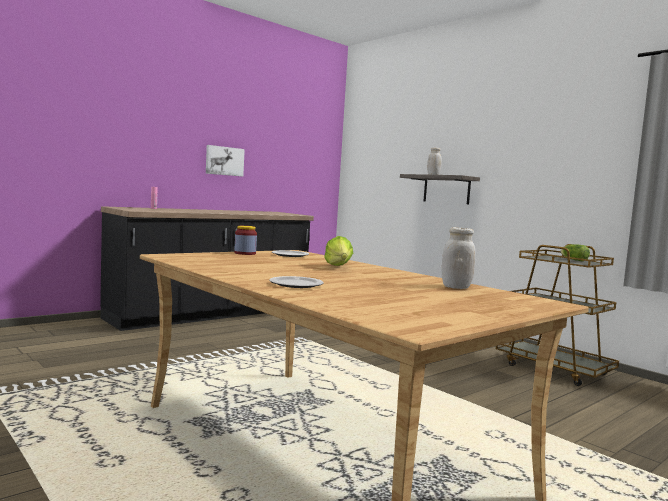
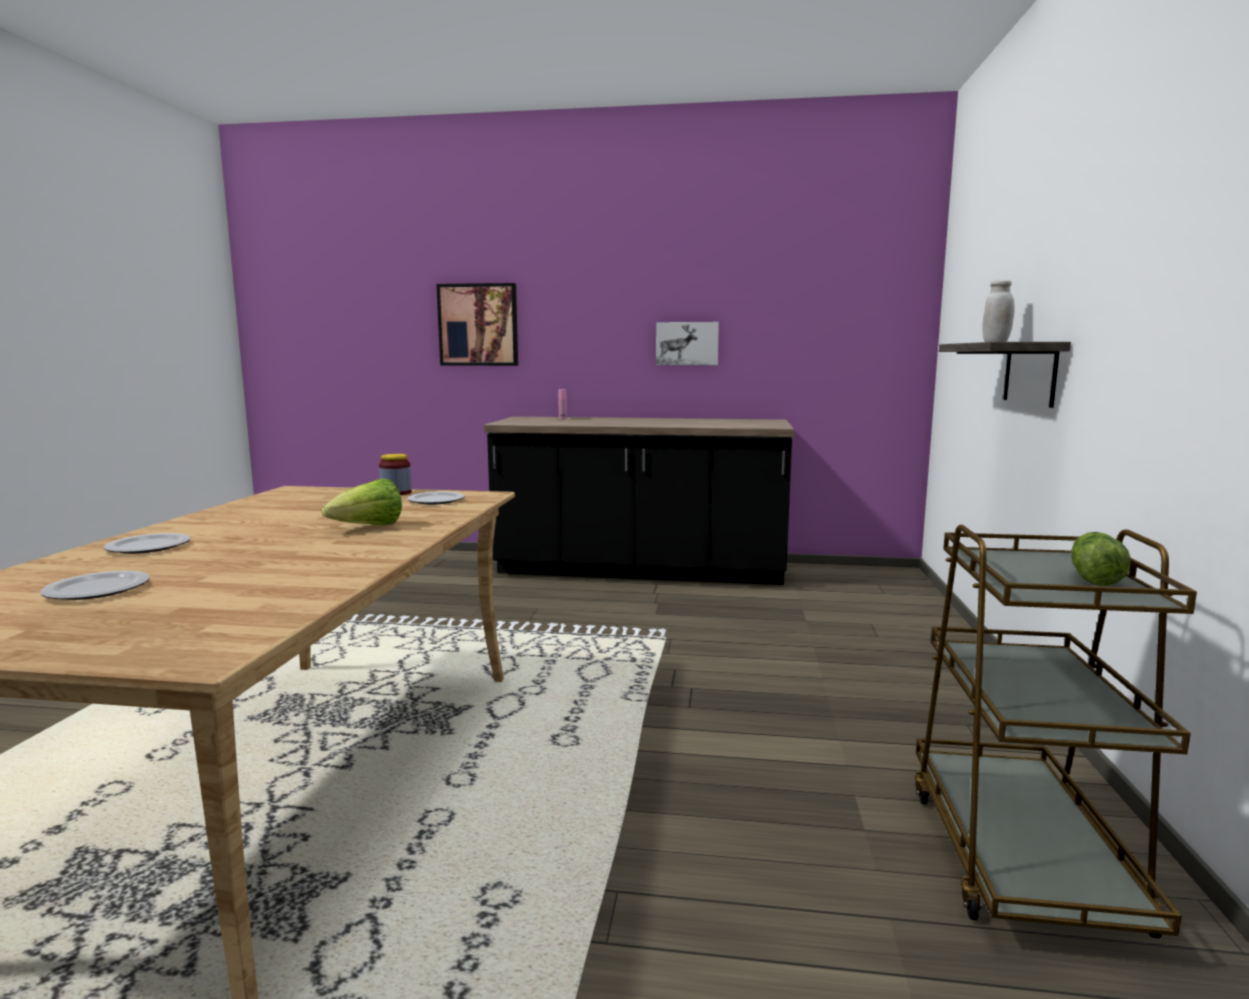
camera: 50 degrees right, 5 degrees up
white jar [442,227,476,289] -> none
none -> plate [40,571,150,600]
none -> picture [436,283,518,366]

